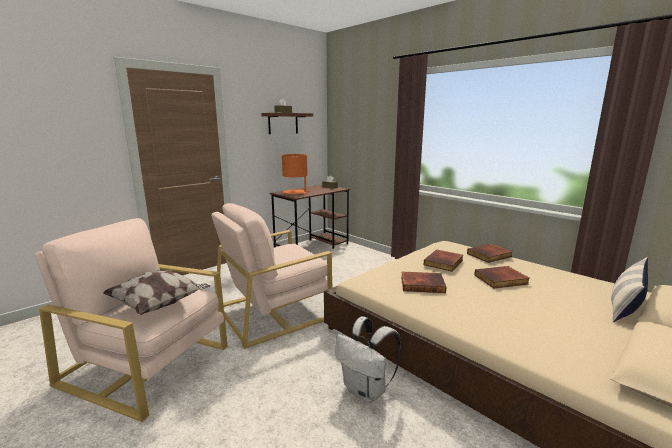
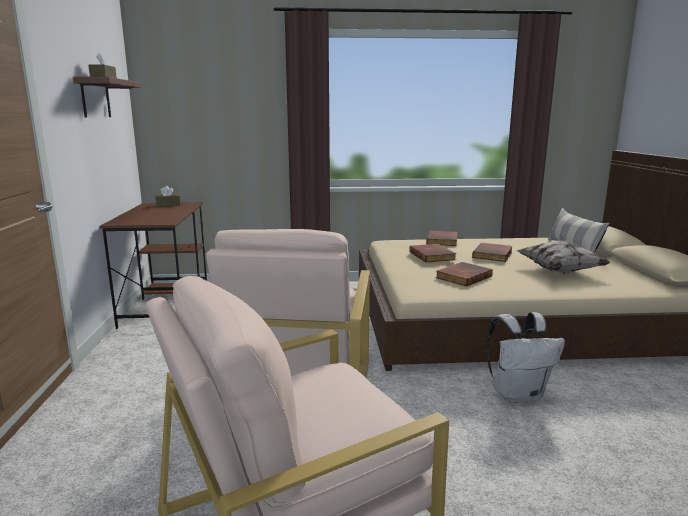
camera: 50 degrees left, 0 degrees up
pillow [104,270,210,315] -> pillow moved to [516,241,611,274]
orange table lamp [282,154,308,195] -> none

